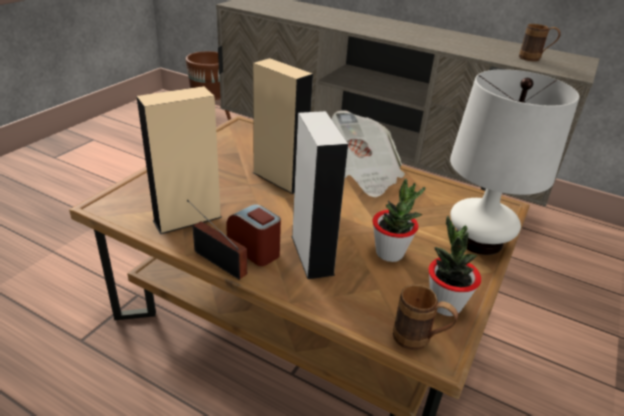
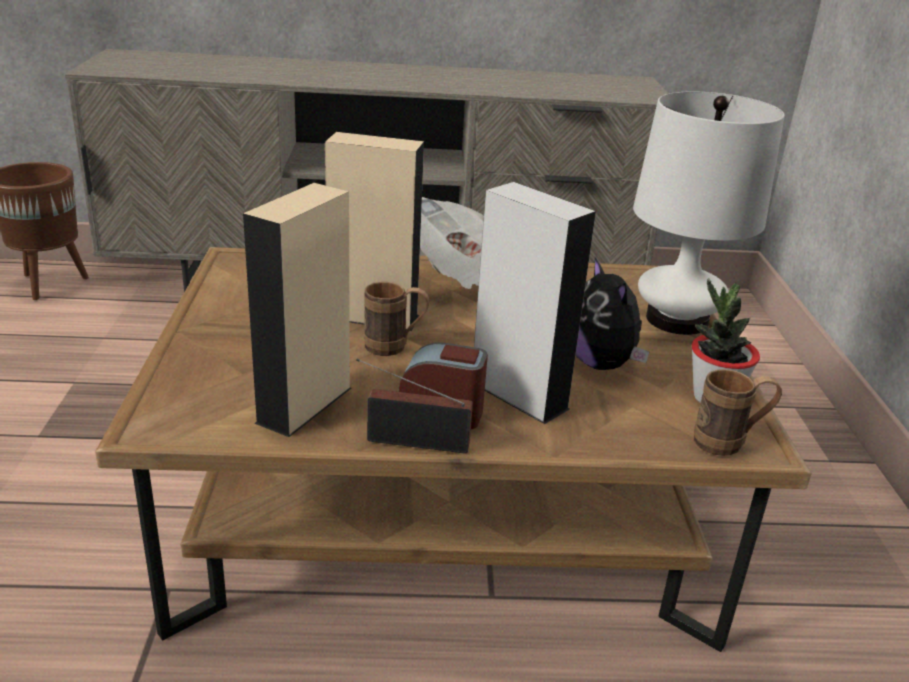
camera: 30 degrees left, 5 degrees down
potted plant [373,179,425,262] -> plush toy [576,257,649,370]
brown mug [519,24,560,62] -> brown mug moved to [364,282,430,356]

